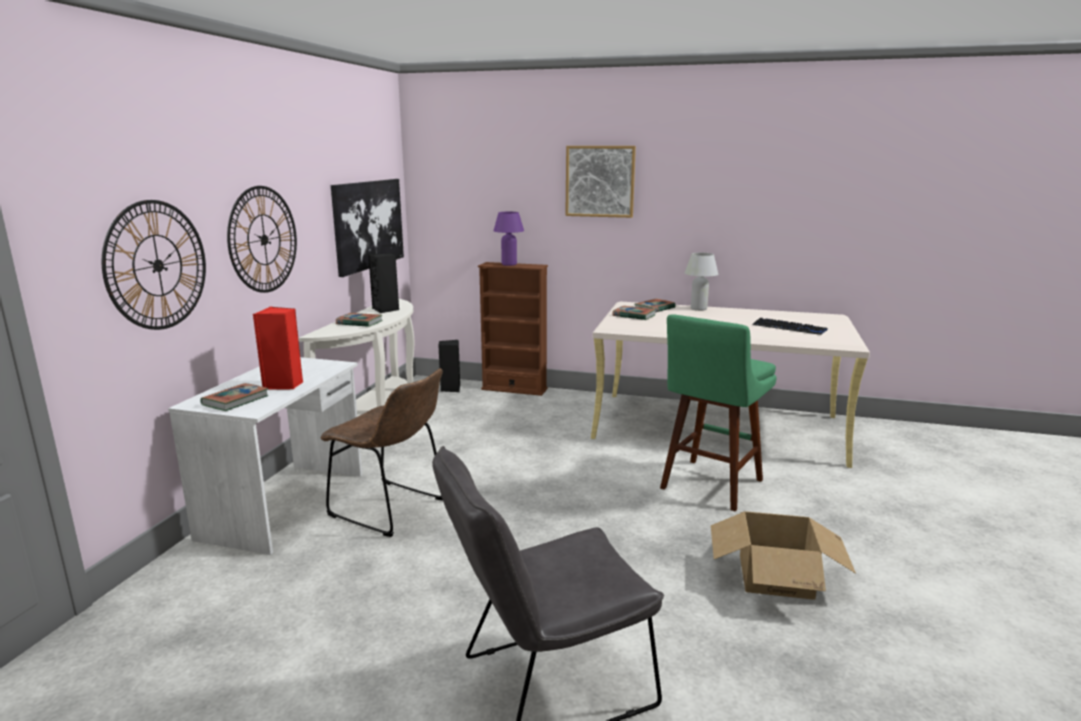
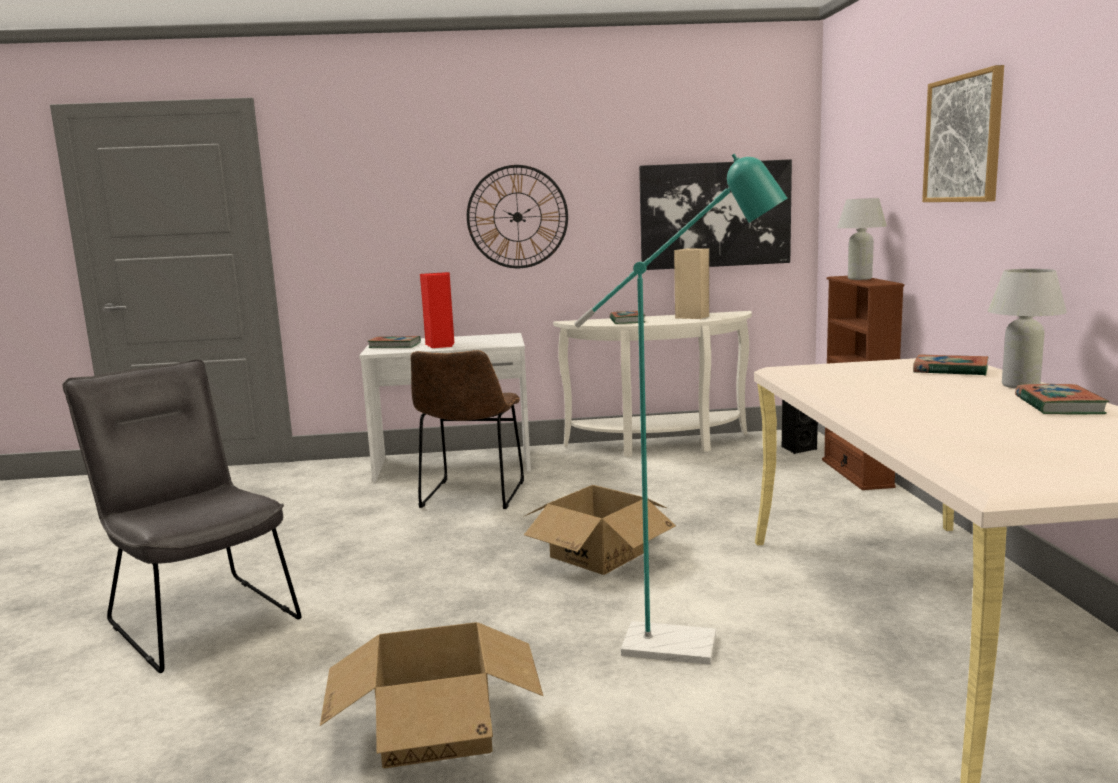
camera: 70 degrees right, 5 degrees down
wall clock [102,200,206,330] -> none
black speaker [368,253,399,313] -> beige speaker [674,248,709,319]
purple table lamp [494,212,524,266] -> white table lamp [837,198,887,280]
book [612,306,656,320] -> book moved to [1015,384,1109,415]
green stool [660,314,777,511] -> turquoise floor lamp [574,154,787,665]
keyboard [753,318,827,335] -> none
none -> cardboard box [523,485,676,575]

